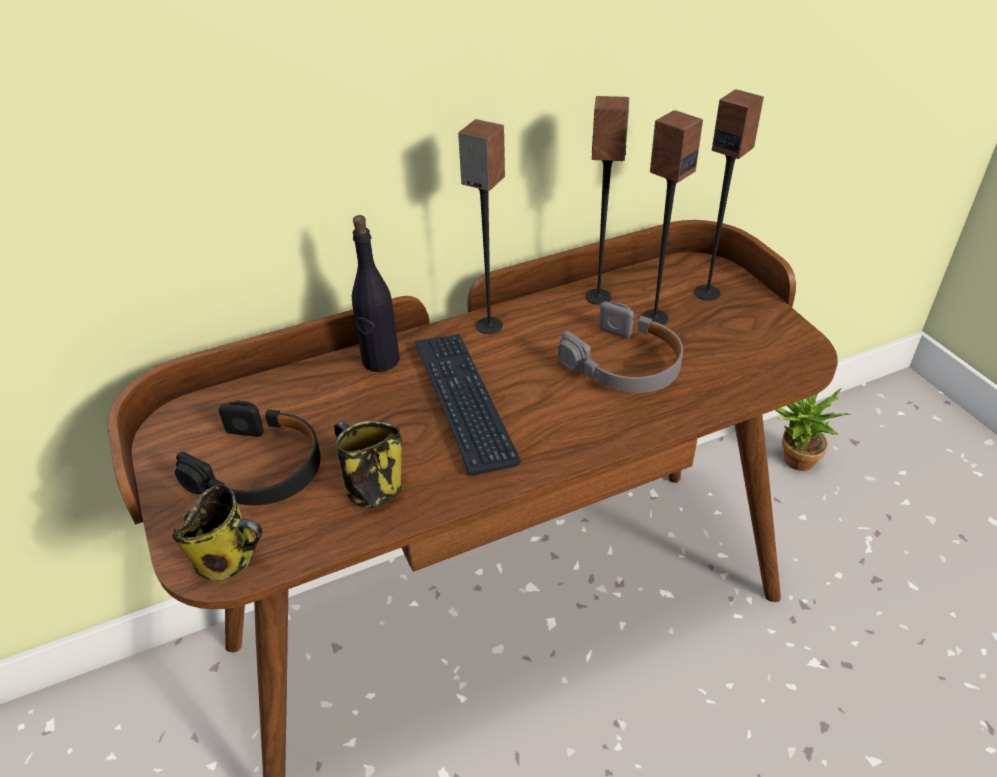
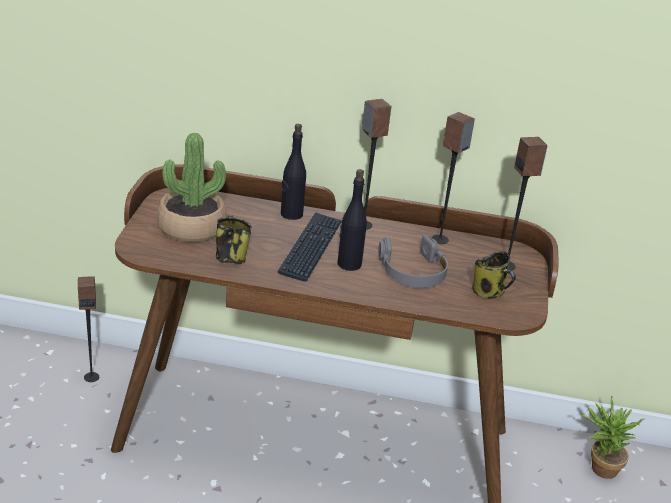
camera: 30 degrees right, 10 degrees down
mug [172,484,262,580] -> mug moved to [472,251,516,299]
black headphones [175,401,320,506] -> potted plant [157,133,227,242]
speaker [641,110,703,325] -> speaker moved to [78,276,99,382]
none -> black bottle [338,169,367,271]

